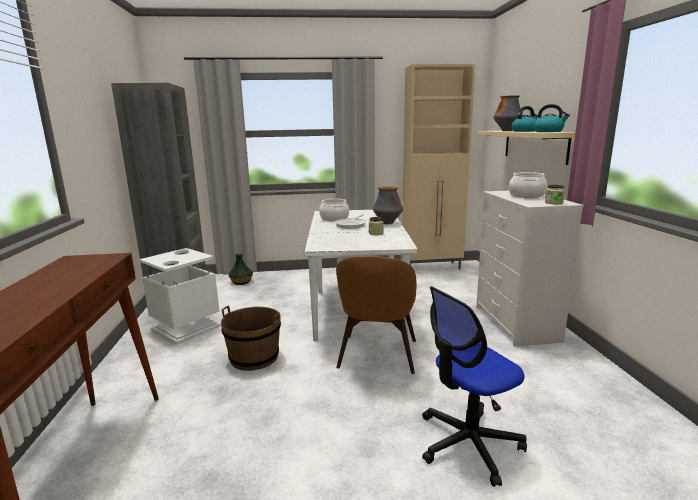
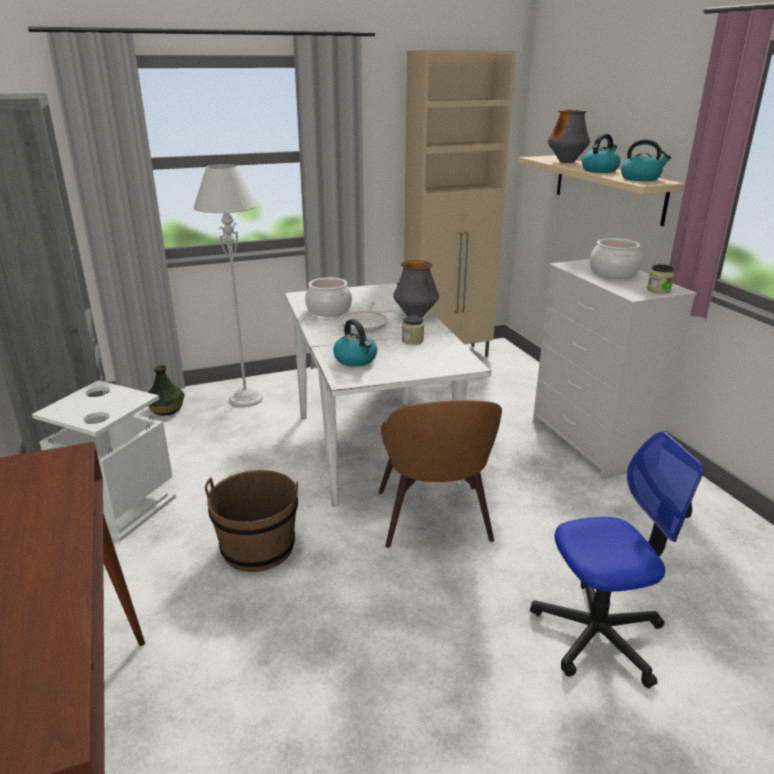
camera: 15 degrees left, 10 degrees up
office chair [422,286,527,487] -> office chair turned 150 degrees counterclockwise [530,431,704,688]
none -> grey floor lamp [194,164,263,407]
none -> kettle [333,319,377,367]

